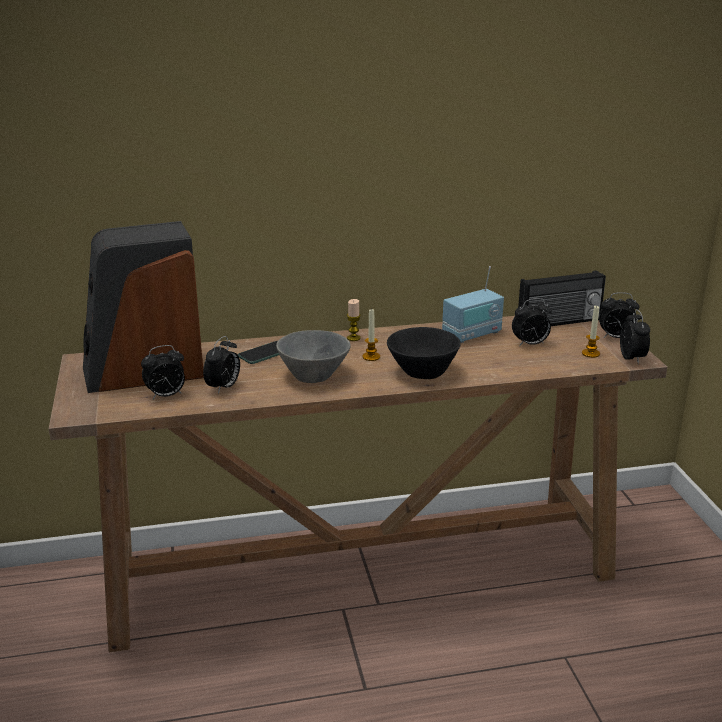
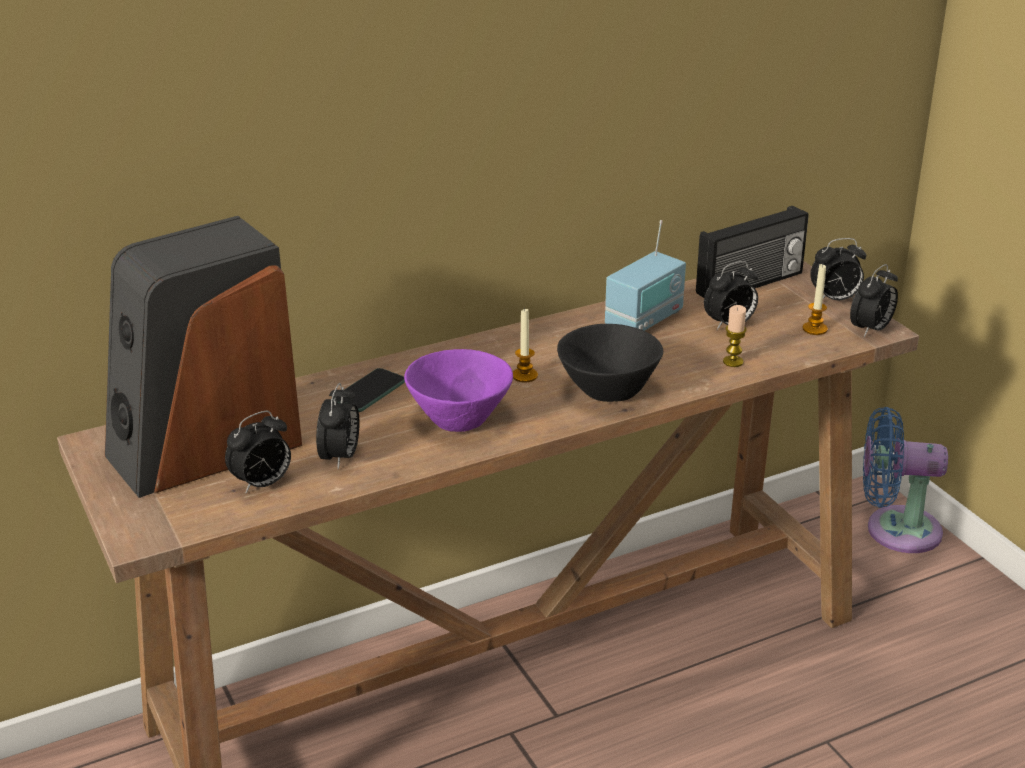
camera: 15 degrees left, 5 degrees up
grey bowl [276,330,351,383] -> purple bowl [404,349,513,432]
candle [347,299,361,341] -> candle moved to [723,305,747,367]
alarm clock [620,309,650,365] -> alarm clock turned 60 degrees clockwise [850,264,898,337]
none -> blue fan [863,407,948,553]

